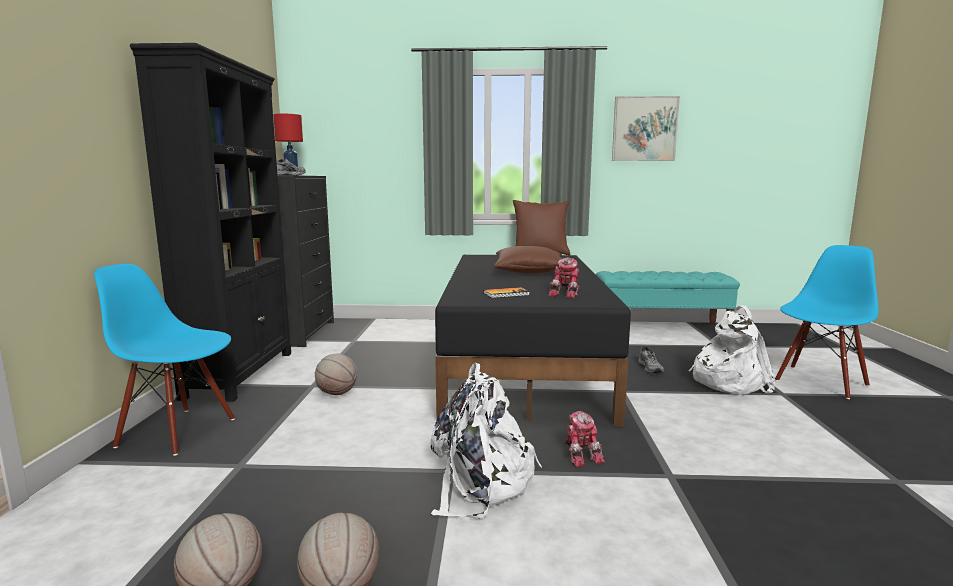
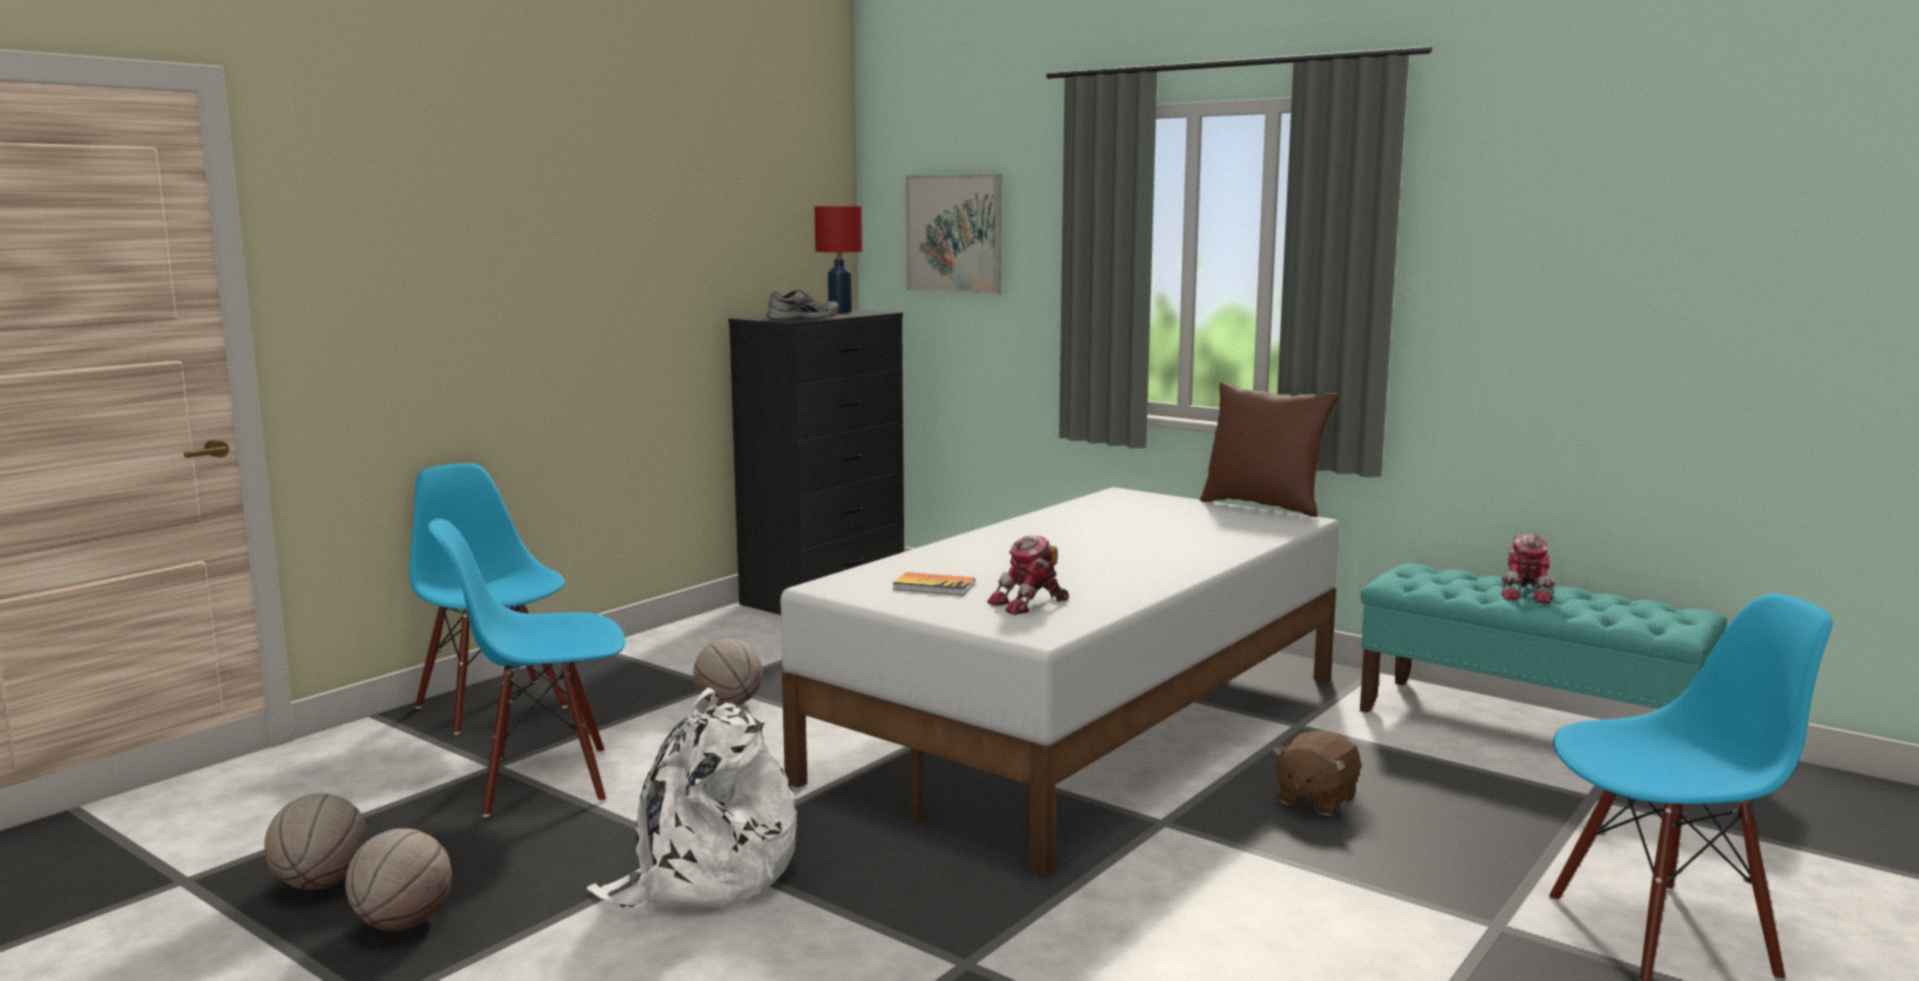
camera: 35 degrees right, 0 degrees up
black bookcase [130,43,291,402] -> none
black bed [435,255,631,426] -> white bed [780,487,1339,876]
brown pillow [494,246,562,273] -> none
toy robot [564,411,605,467] -> toy robot moved to [1501,534,1555,603]
picture [612,96,680,161] -> picture moved to [906,174,1002,294]
grey shoe [638,346,664,373] -> brown plush toy [1272,730,1361,816]
white backpack [689,305,775,395] -> none
none -> blue chair [428,519,625,817]

